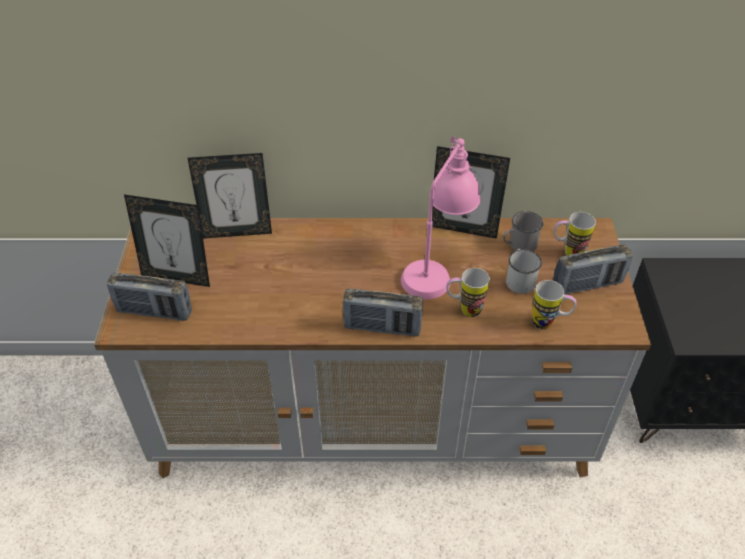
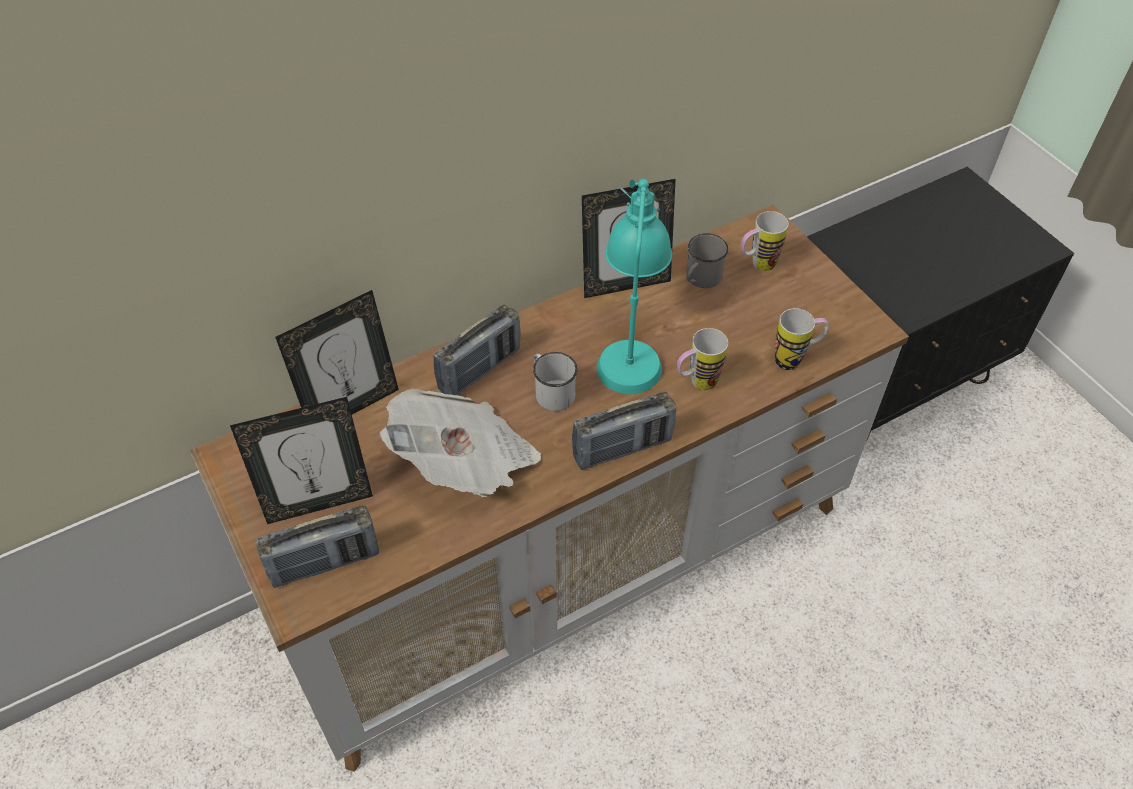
camera: 30 degrees left, 5 degrees up
pink table lamp [401,136,481,299] -> turquoise table lamp [597,179,672,394]
white mug [506,249,542,294] -> white mug moved to [533,352,577,411]
radio [553,244,633,295] -> radio moved to [433,305,521,395]
none -> newspaper [379,389,541,497]

